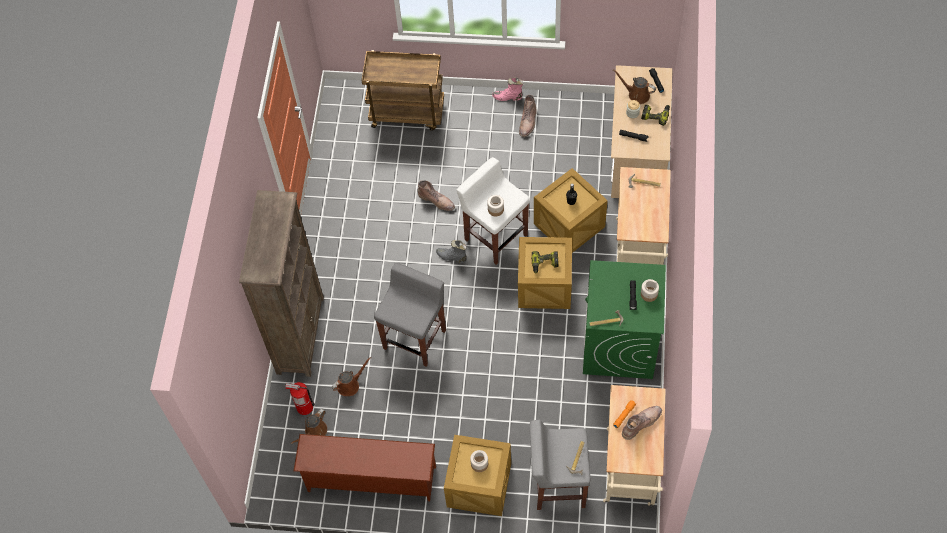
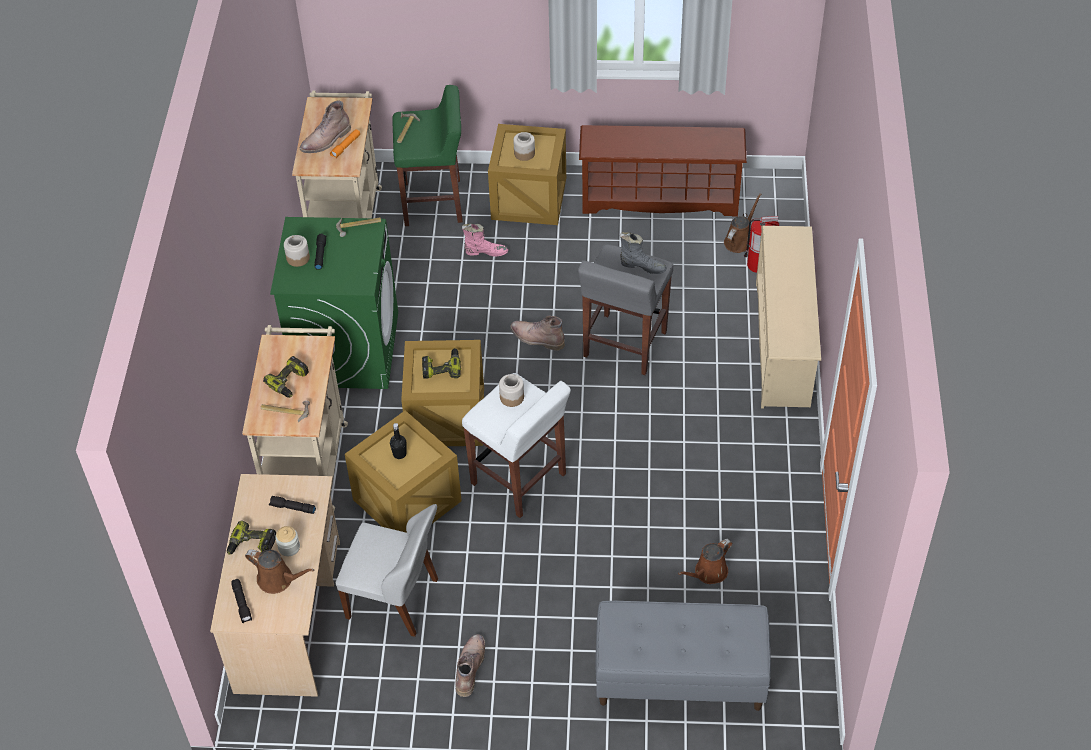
camera: 175 degrees right, 10 degrees down
brown bookcase [239,190,324,377] -> beige shoe rack [756,226,821,409]
brown watering can [332,357,371,396] -> brown watering can moved to [678,539,732,584]
brown cart [361,50,444,131] -> grey bench [595,601,771,711]
brown boot [418,180,455,211] -> brown boot moved to [510,316,565,351]
grey boot [436,240,467,263] -> grey boot moved to [620,232,667,274]
pink boot [492,77,523,101] -> pink boot moved to [462,223,508,257]
grey stool [530,420,590,510] -> green stool [392,85,463,226]
none -> power drill [263,356,309,398]
none -> white chair [336,504,438,637]

